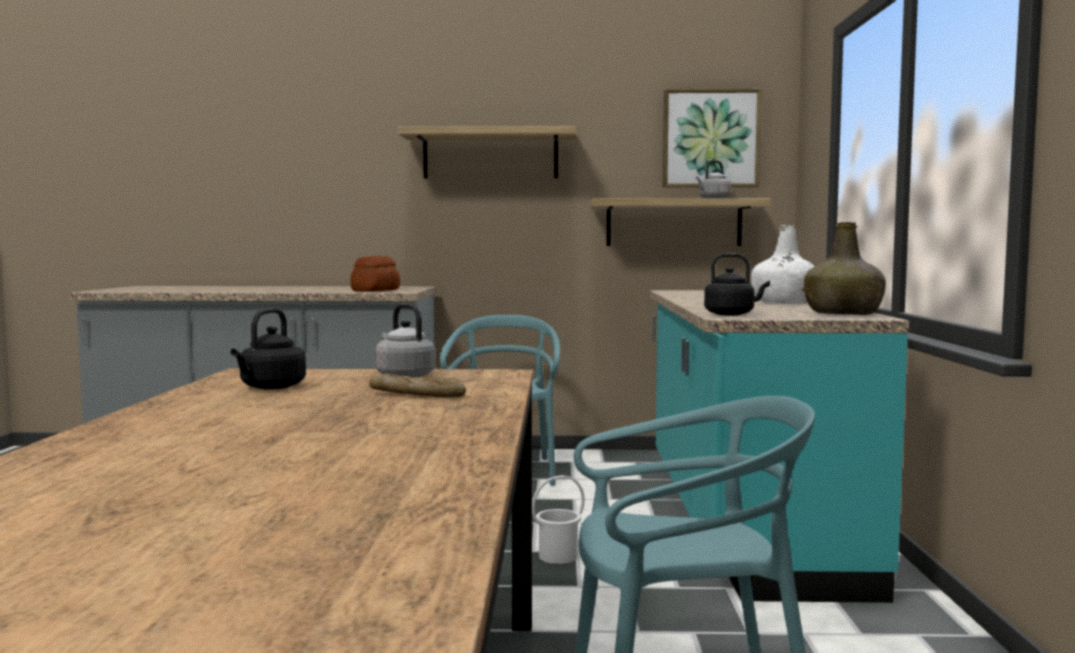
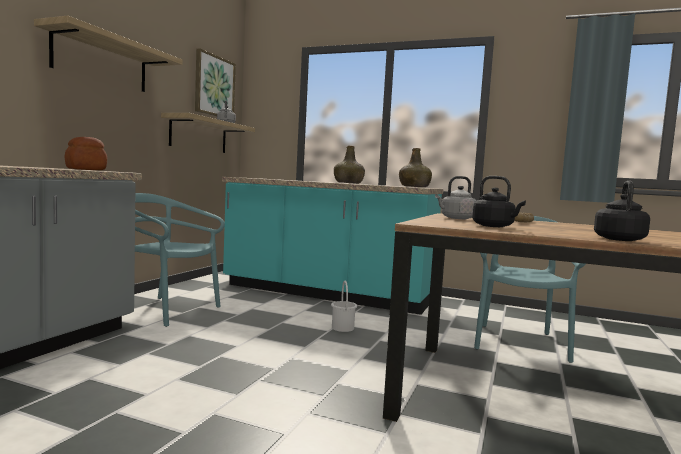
camera: 70 degrees left, 0 degrees up
black kettle [704,253,770,316] -> black kettle moved to [594,181,650,241]
white bottle [751,225,815,304] -> green bottle [334,146,365,184]

